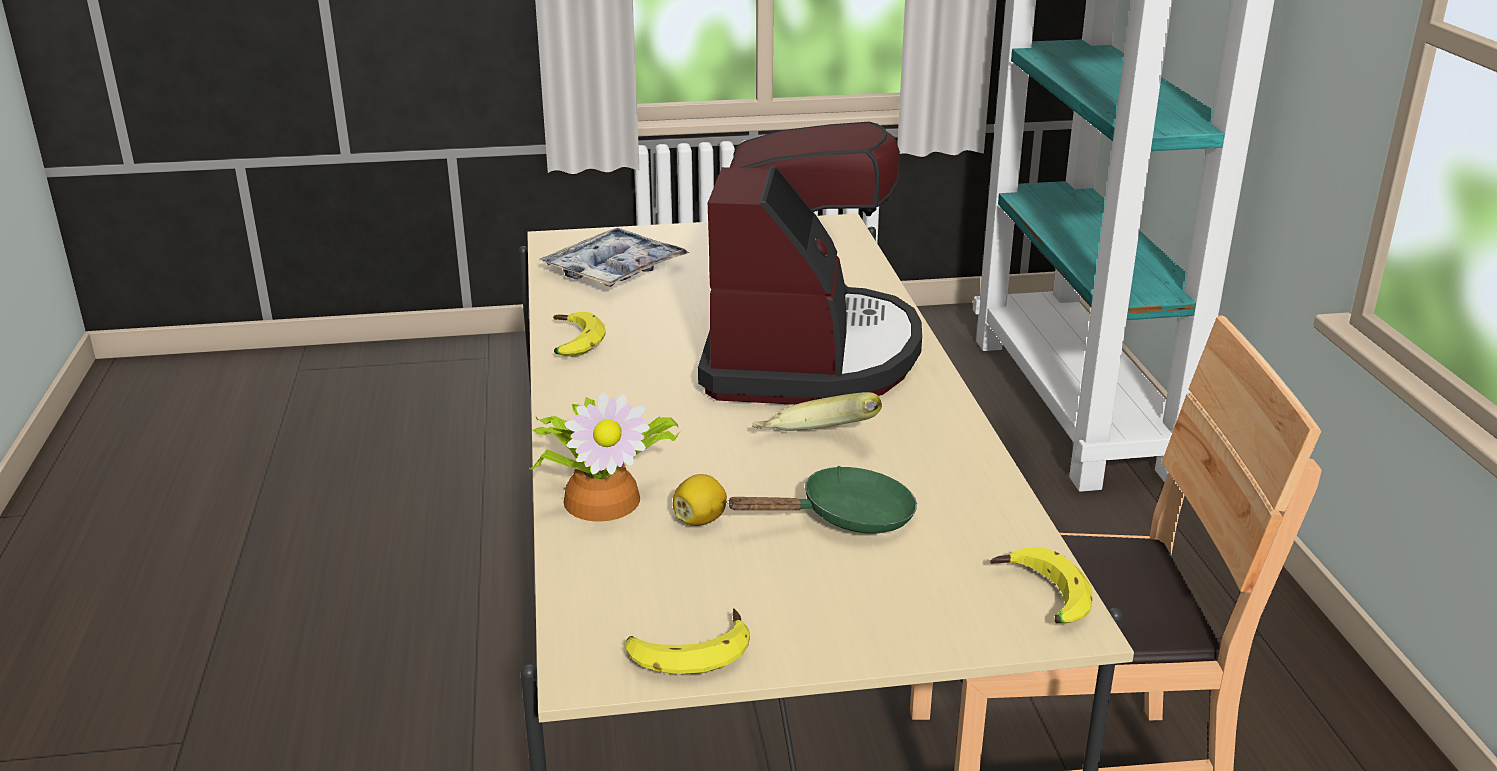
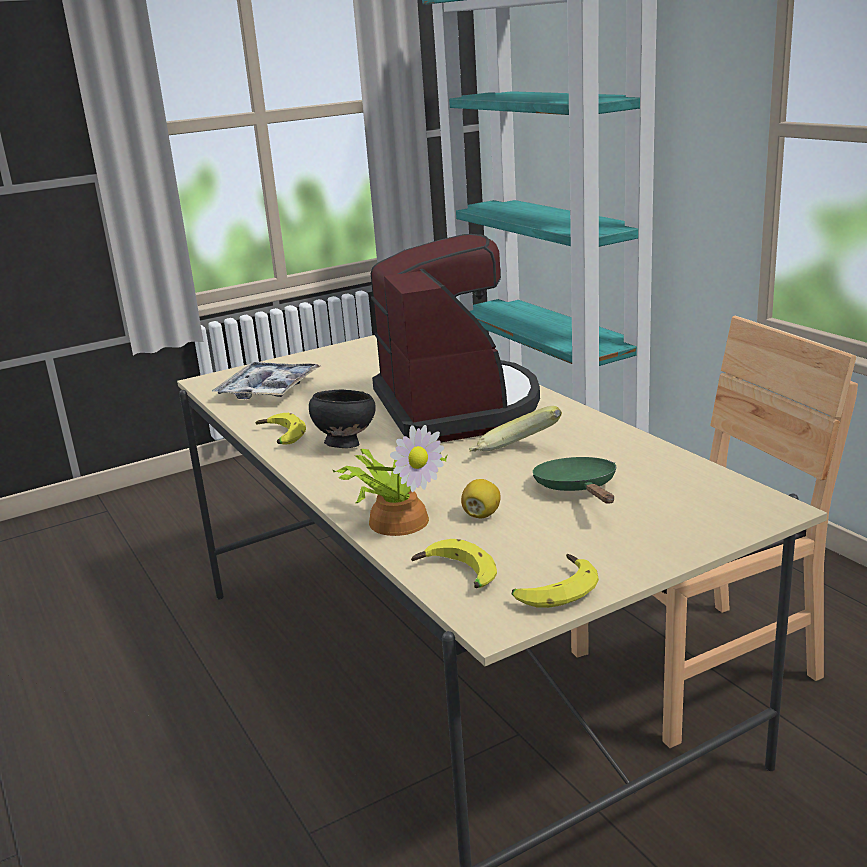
camera: 20 degrees left, 5 degrees down
green frying pan [726,466,917,533] -> green frying pan turned 60 degrees counterclockwise [533,457,616,504]
banana [990,547,1092,624] -> banana moved to [411,539,497,588]
none -> black bowl [309,389,376,448]

